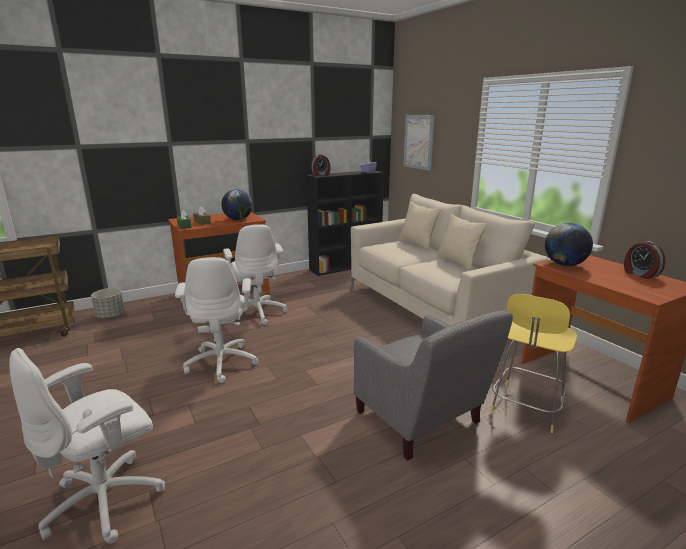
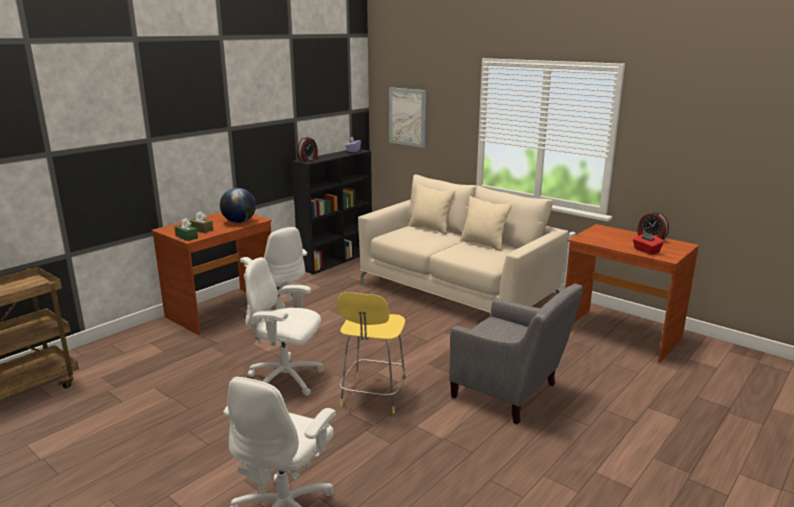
camera: 20 degrees left, 0 degrees up
grey planter [91,288,124,319] -> none
white office chair [175,257,259,383] -> white office chair turned 135 degrees clockwise [245,257,323,396]
yellow stool [491,294,577,433] -> yellow stool moved to [337,292,407,414]
globe [545,223,593,266] -> none
none -> red tissue box [633,231,664,255]

